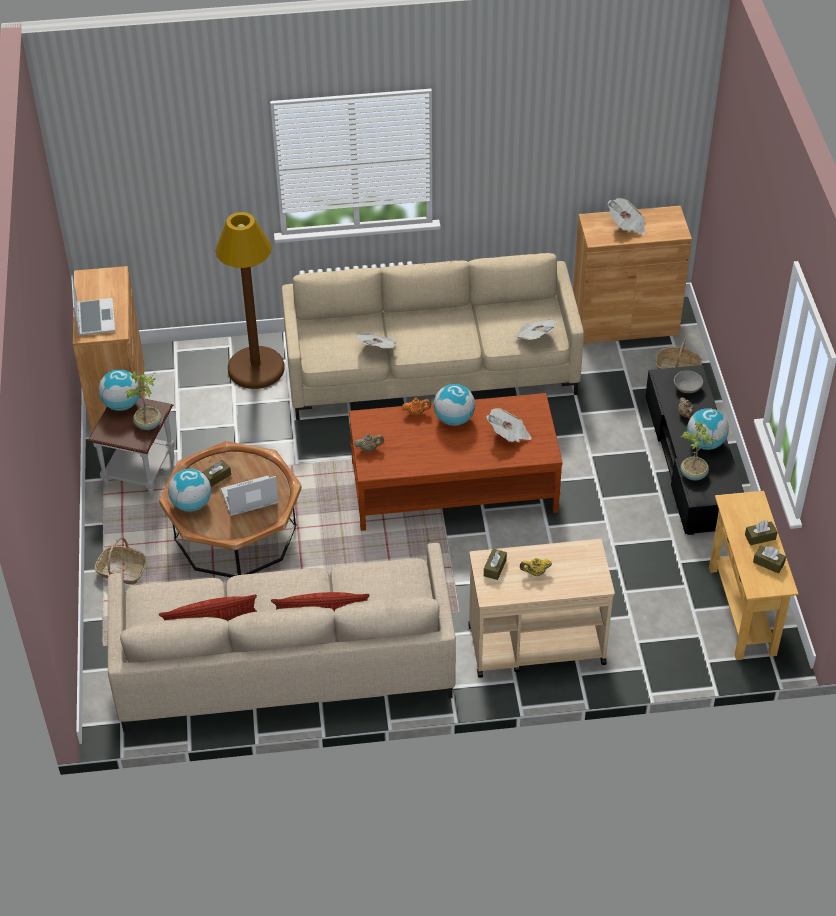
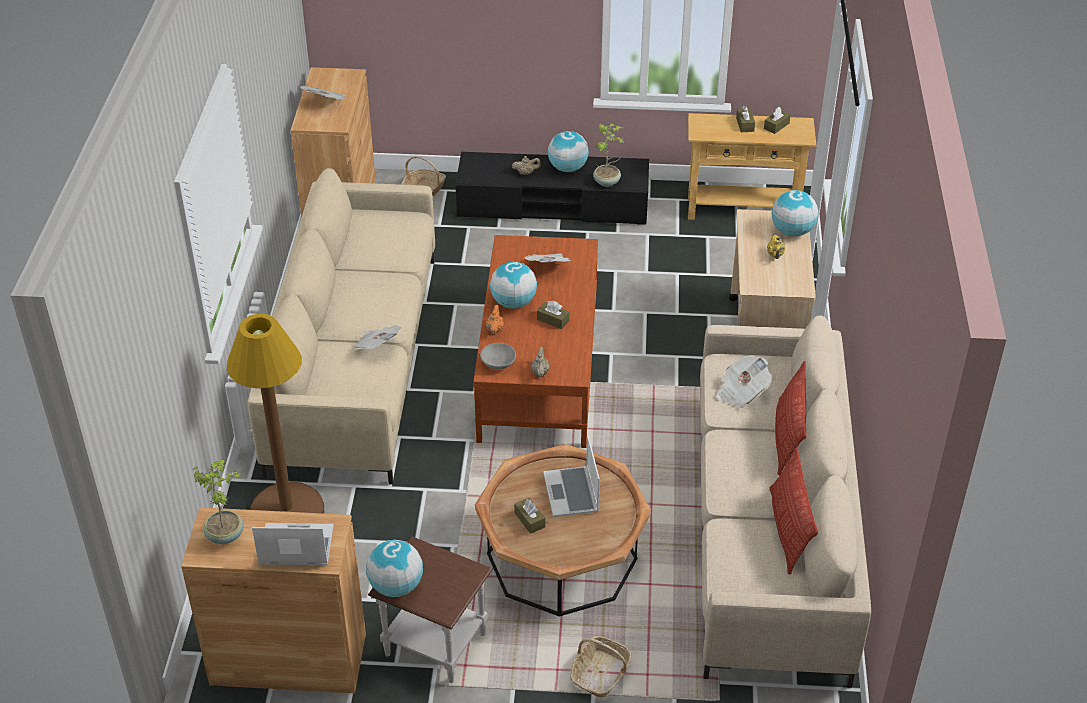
camera: 80 degrees left, 5 degrees down
potted plant [125,371,161,430] -> potted plant moved to [192,459,244,544]
globe [168,469,211,512] -> globe moved to [772,190,818,237]
brown tissue box [484,549,507,580] -> brown tissue box moved to [537,301,569,329]
newspaper [515,319,557,340] -> newspaper moved to [716,356,772,408]
grey bowl [674,371,703,393] -> grey bowl moved to [480,343,516,370]

